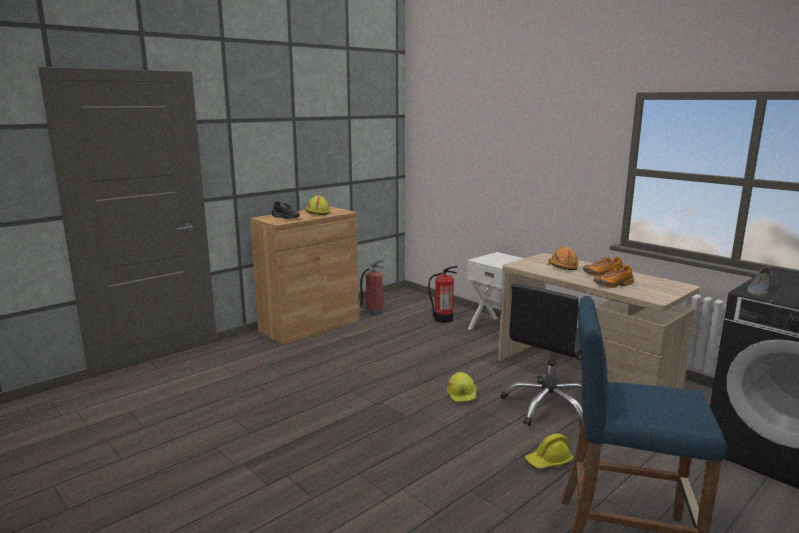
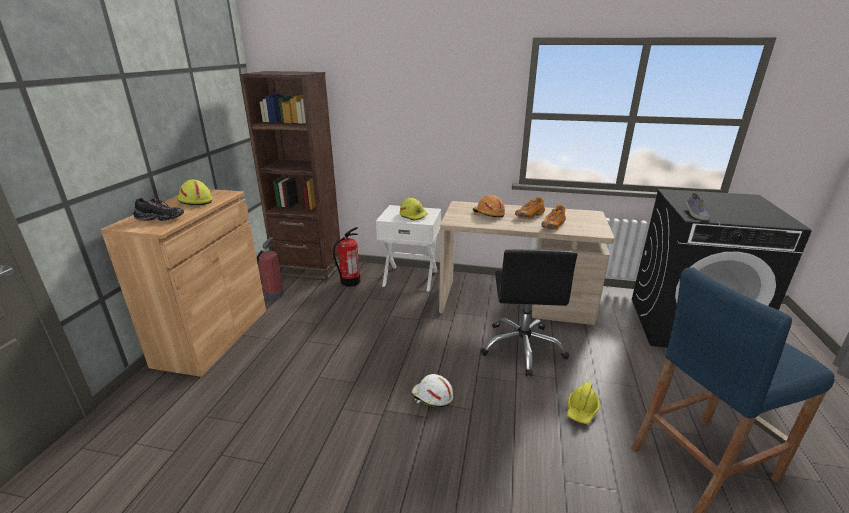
camera: 35 degrees left, 10 degrees up
yellow hard hat [447,372,478,403] -> yellow hard hat moved to [400,198,427,221]
none -> brown bookcase [239,71,340,281]
none -> white hard hat [412,374,453,407]

